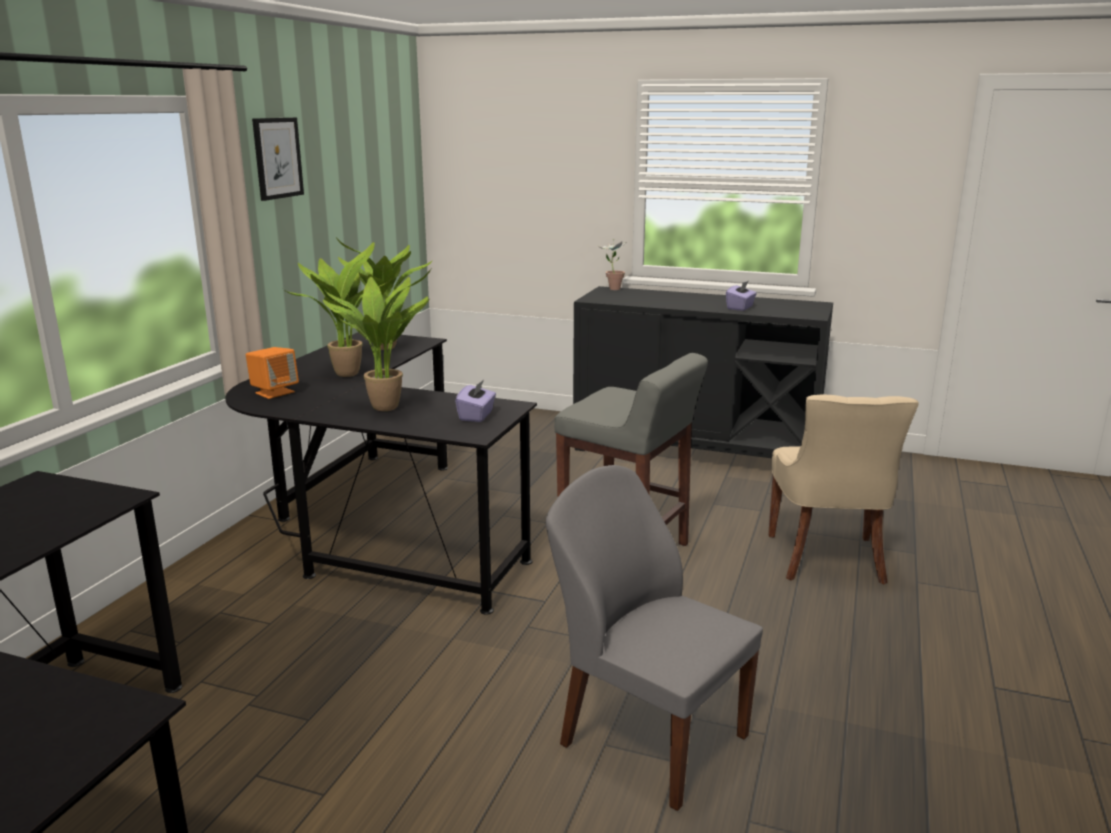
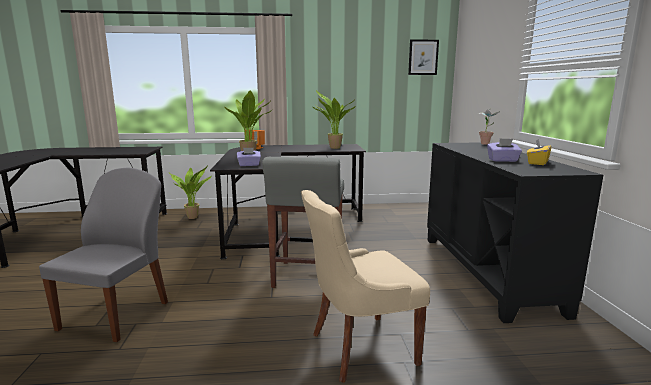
camera: 65 degrees right, 5 degrees down
picture [252,117,304,201] -> picture moved to [408,39,439,75]
potted plant [283,242,389,377] -> potted plant moved to [169,165,212,219]
none -> yellow tissue box [527,139,552,165]

